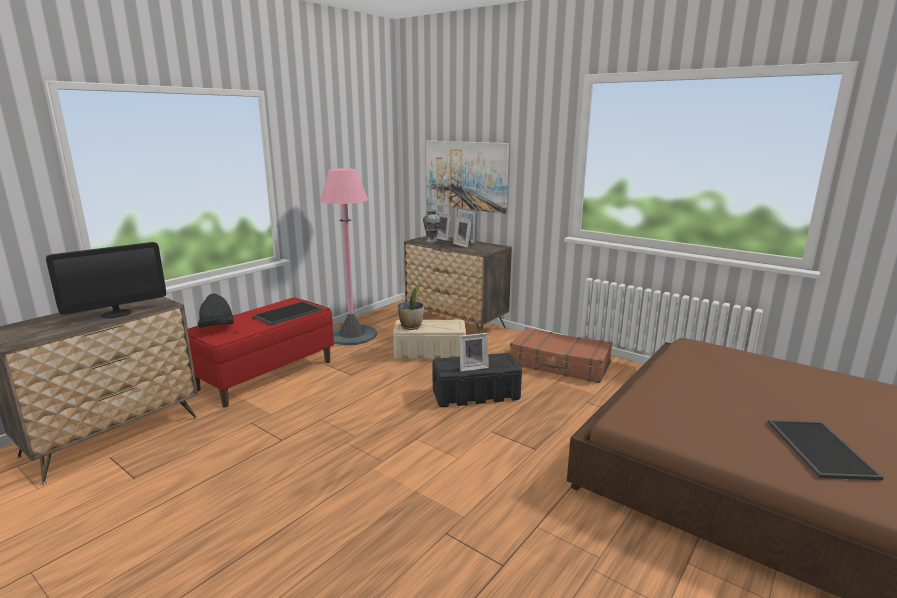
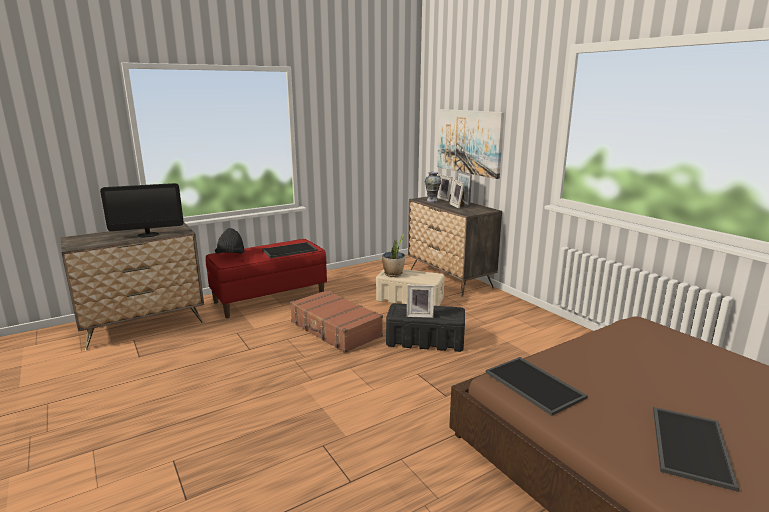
camera: 20 degrees right, 0 degrees up
pink floor lamp [320,168,377,345] -> none
brown suitcase [510,327,612,383] -> brown suitcase moved to [290,290,383,353]
none -> tray [486,357,588,416]

